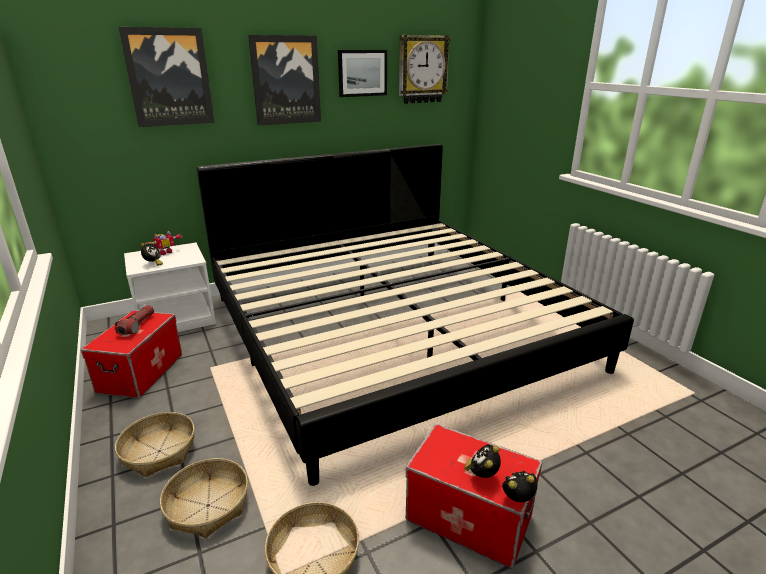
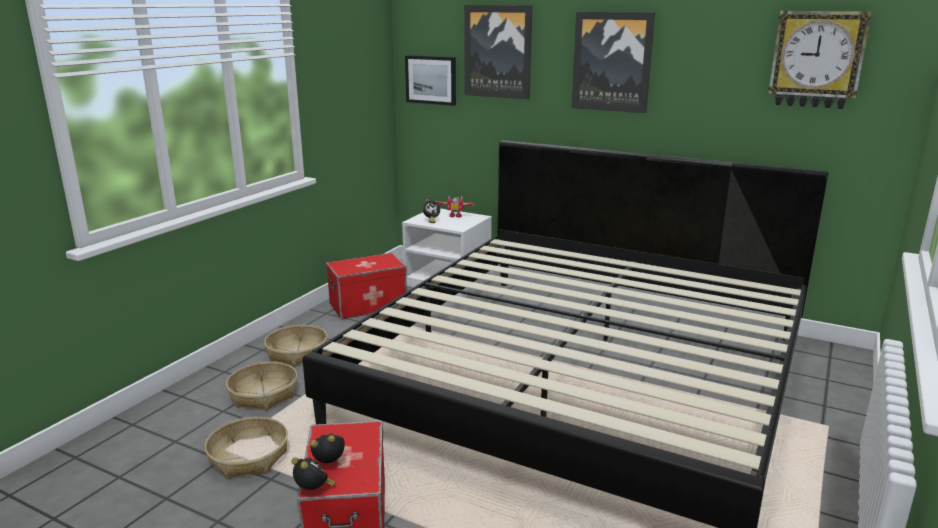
camera: 55 degrees right, 5 degrees down
flashlight [115,305,154,335] -> none
picture [338,50,387,97] -> picture moved to [405,55,456,106]

